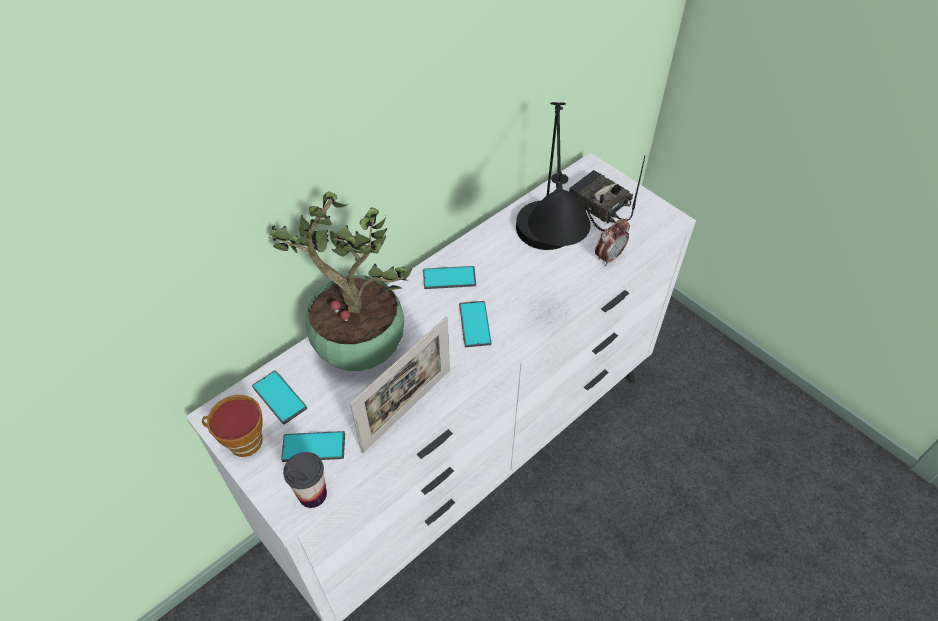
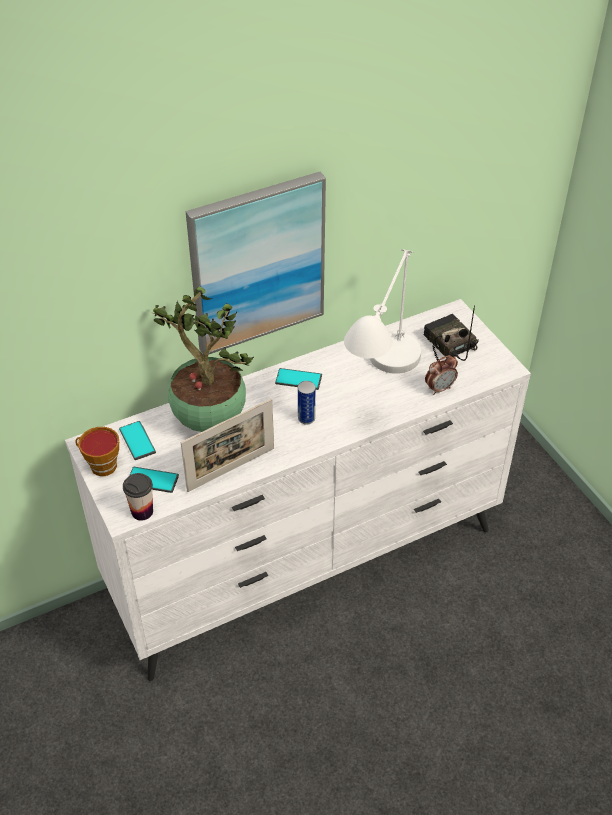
camera: 15 degrees right, 5 degrees down
phone [459,301,491,347] -> can [298,381,316,425]
black table lamp [516,102,591,250] -> white table lamp [344,249,421,374]
none -> picture [186,172,326,355]

